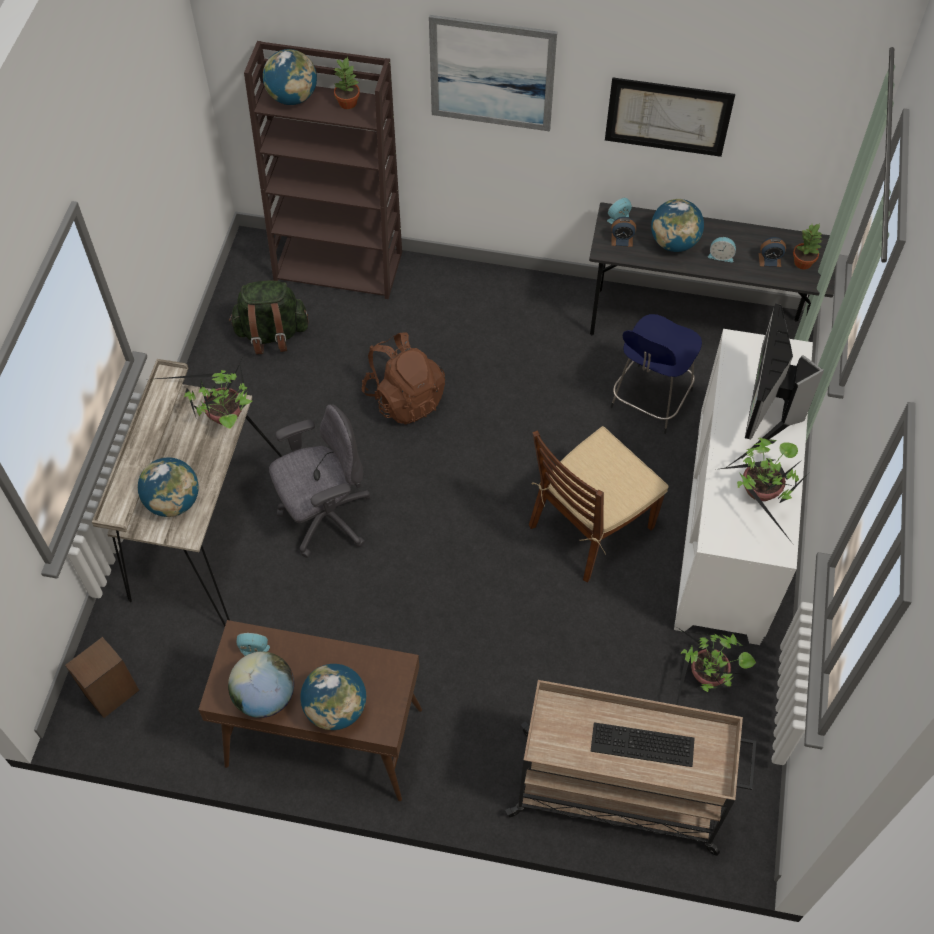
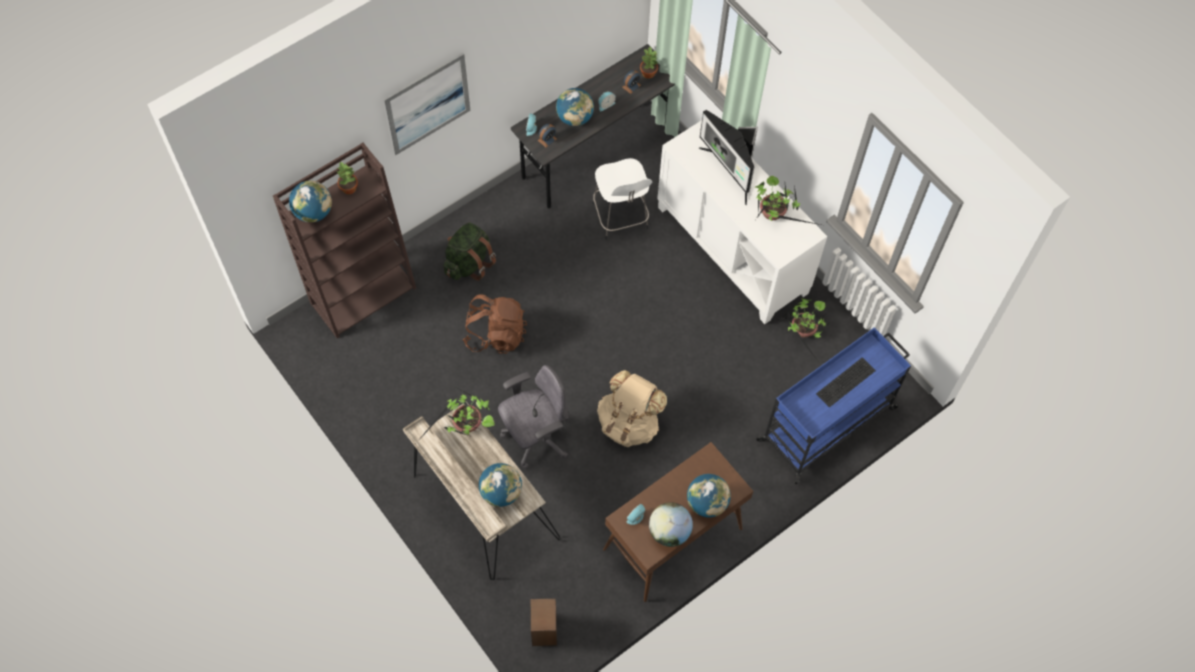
camera: 50 degrees left, 5 degrees up
green backpack [229,281,308,354] -> green backpack moved to [444,222,496,281]
grey office chair [269,404,371,558] -> grey office chair turned 45 degrees clockwise [498,365,569,469]
beige cart [505,680,757,856] -> blue cart [756,327,911,484]
brown chair [529,426,669,583] -> none
picture [605,77,735,157] -> none
blue stool [610,314,702,434] -> white stool [592,158,652,240]
none -> beige backpack [597,370,667,447]

